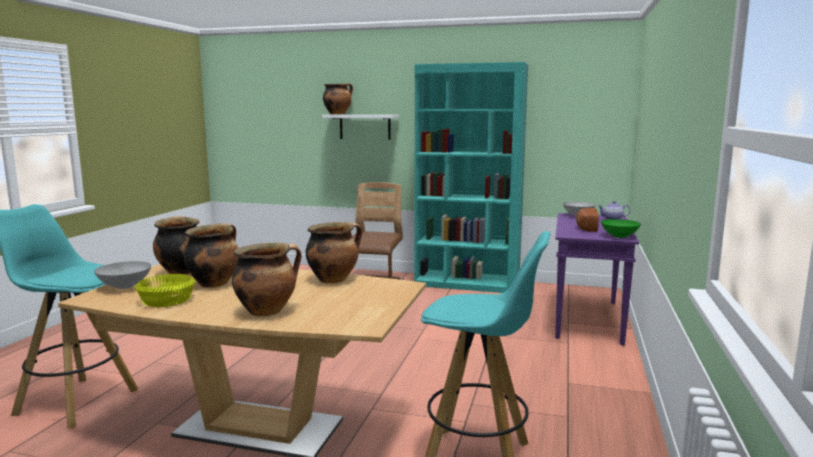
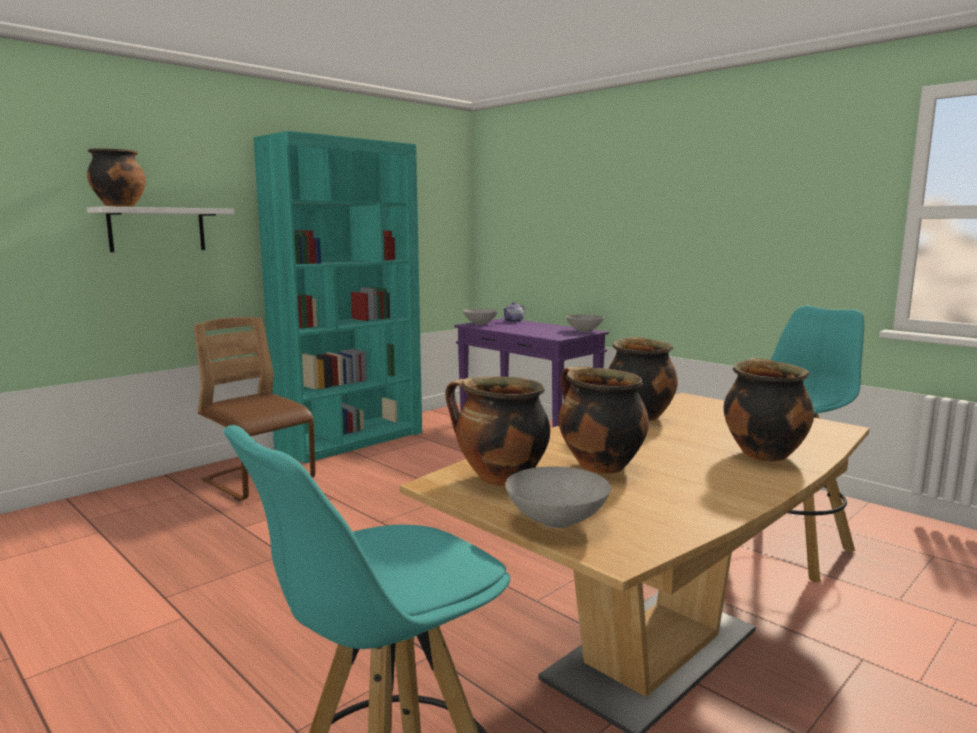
camera: 60 degrees left, 0 degrees up
yellow bowl [135,274,195,307] -> none
bread [576,208,599,232] -> none
green bowl [601,219,641,238] -> grey bowl [566,314,604,332]

